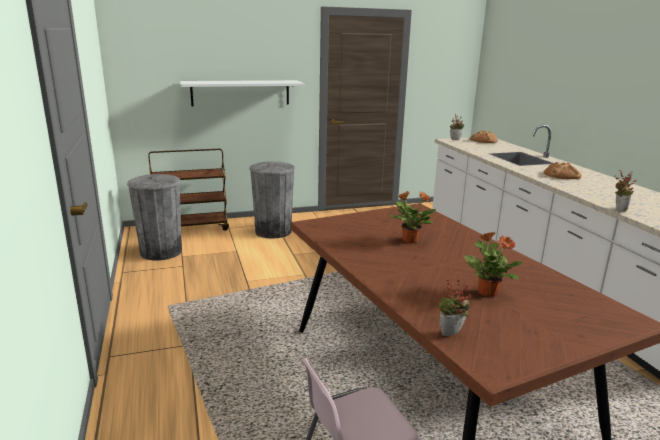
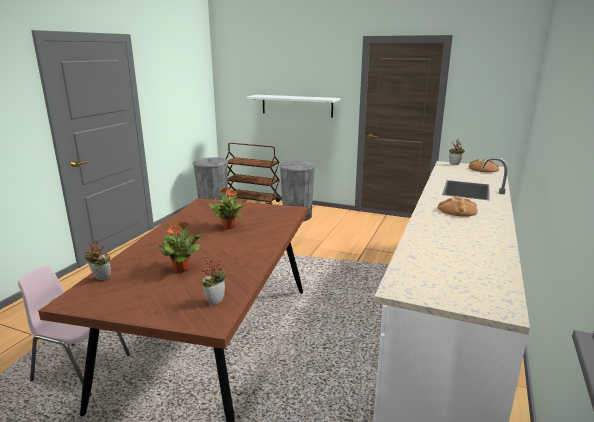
camera: 40 degrees right, 0 degrees up
potted plant [614,170,636,212] -> potted plant moved to [201,254,227,305]

